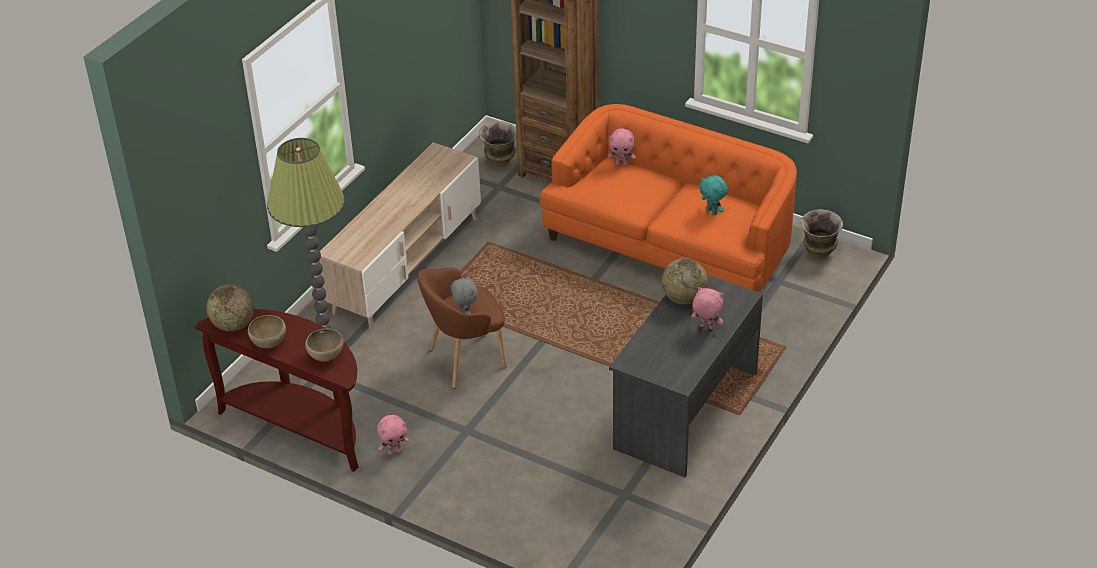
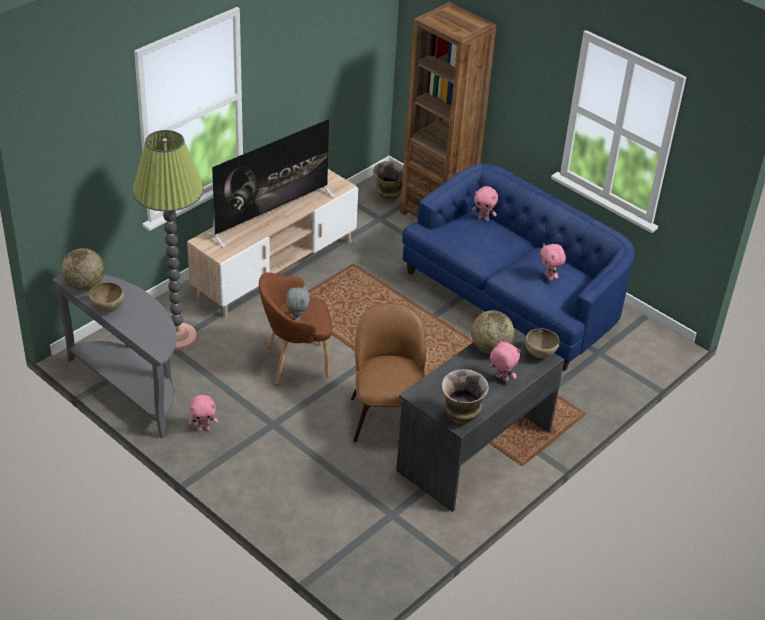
camera: 10 degrees right, 0 degrees up
brown console table [195,309,359,472] -> grey console table [52,275,177,438]
brown bowl [305,329,344,362] -> brown bowl moved to [525,328,560,358]
orange sofa [540,104,797,292] -> blue sofa [402,164,634,371]
turquoise plush toy [699,175,728,215] -> pink plush toy [540,243,566,280]
vase [801,209,843,259] -> vase moved to [442,369,489,424]
none -> television [206,119,335,248]
none -> brown chair [351,303,426,442]

